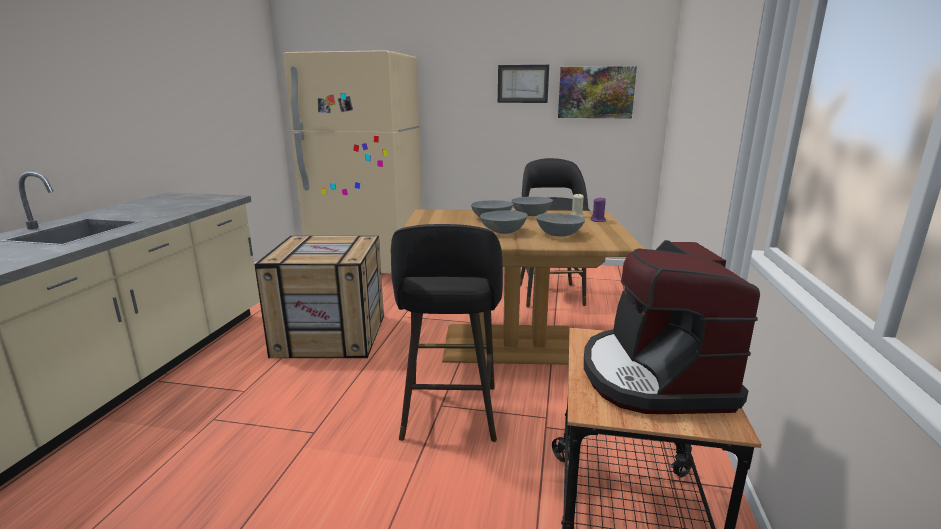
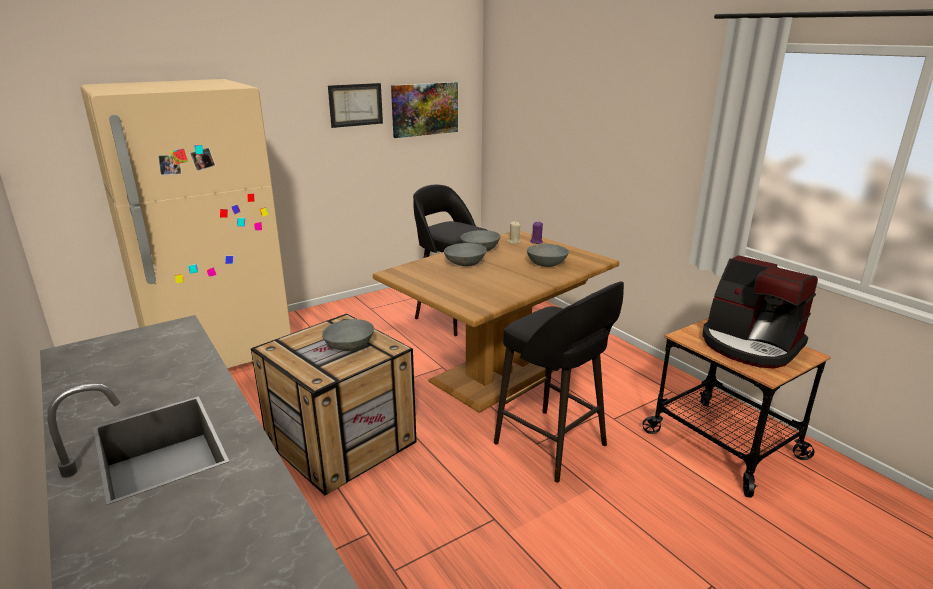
camera: 45 degrees left, 5 degrees up
grey bowl [480,211,528,234] -> grey bowl moved to [322,319,374,351]

